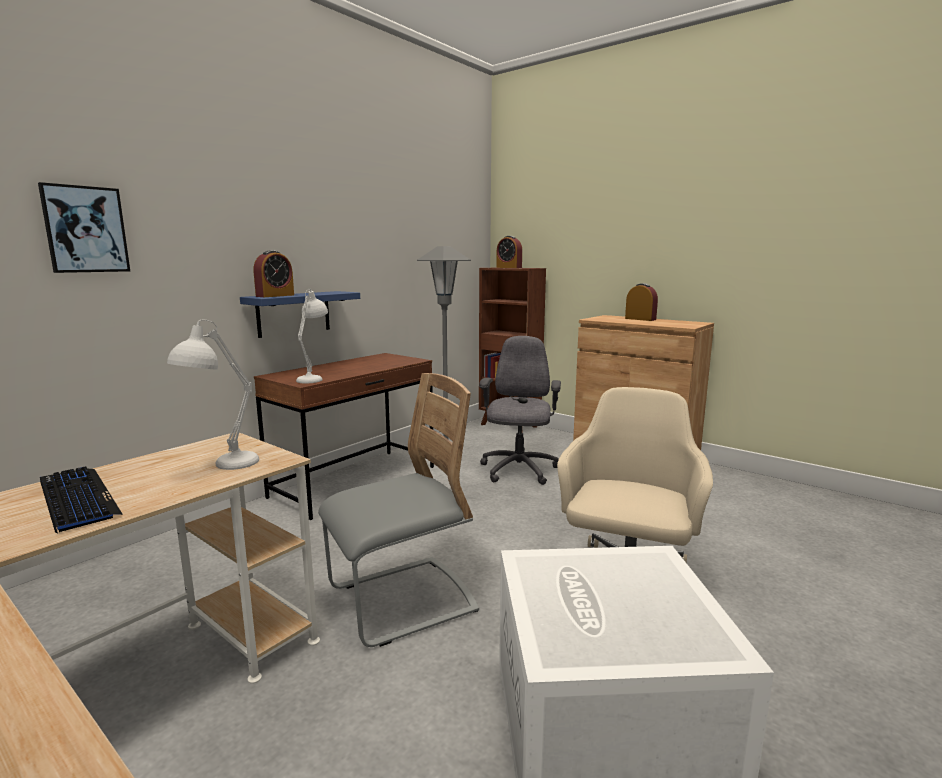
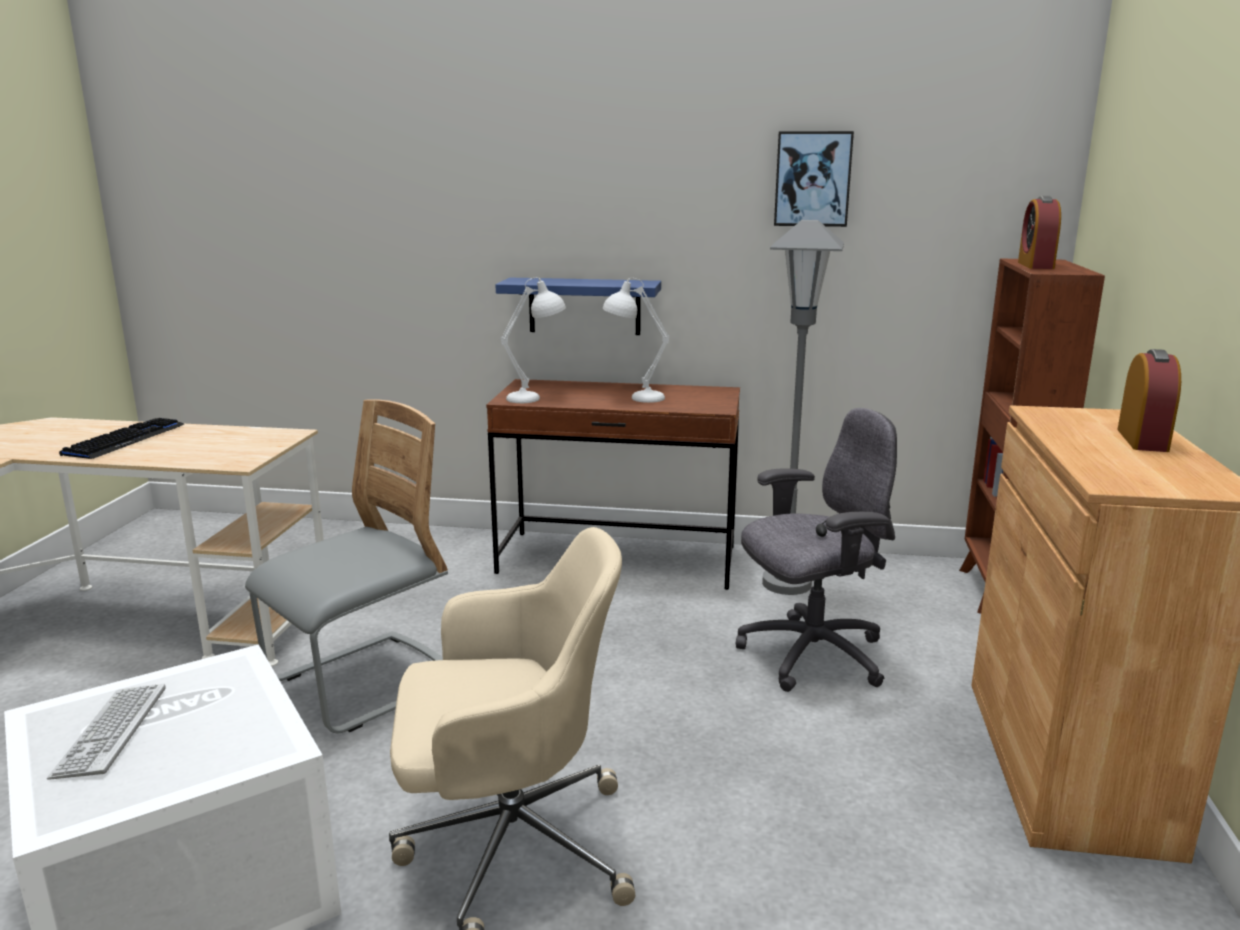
camera: 60 degrees right, 5 degrees up
picture [38,182,130,273] -> picture moved to [774,131,854,227]
white table lamp [167,320,259,470] -> white table lamp moved to [603,278,669,403]
alarm clock [253,250,294,297] -> none
grey chair [318,373,479,647] -> grey chair turned 75 degrees counterclockwise [245,399,448,734]
none -> keyboard [47,684,166,780]

